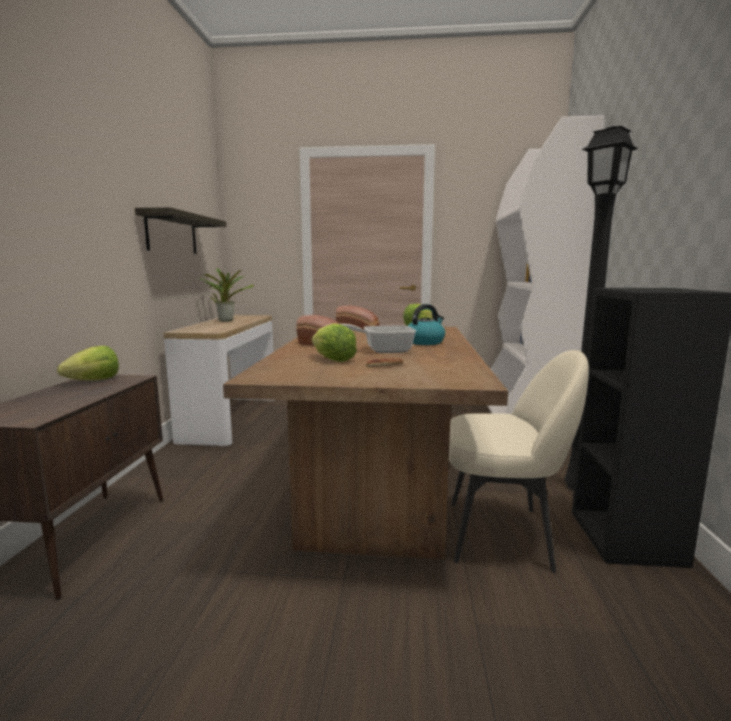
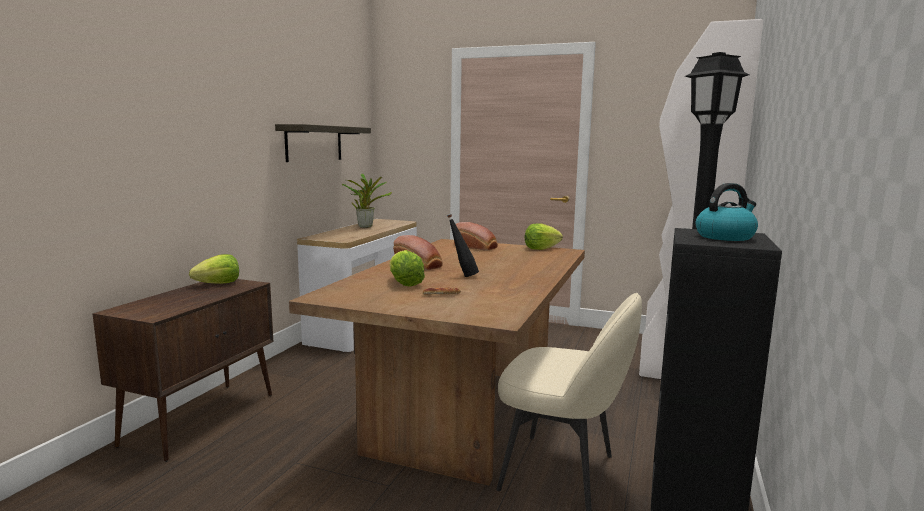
camera: 15 degrees right, 0 degrees up
frying pan [341,324,416,353] -> black bottle [447,214,479,277]
kettle [408,304,445,345] -> kettle moved to [696,183,758,241]

